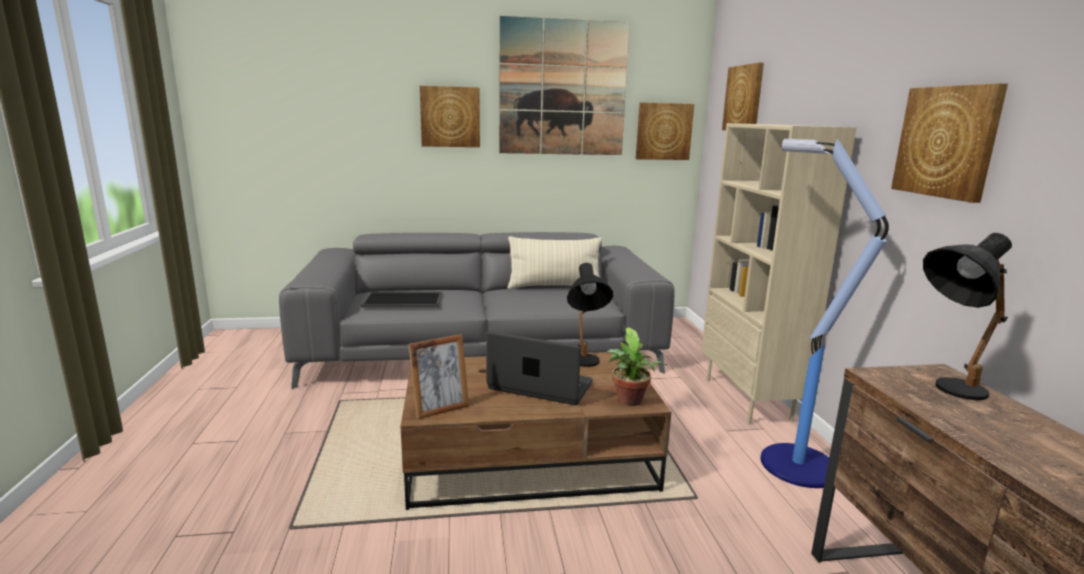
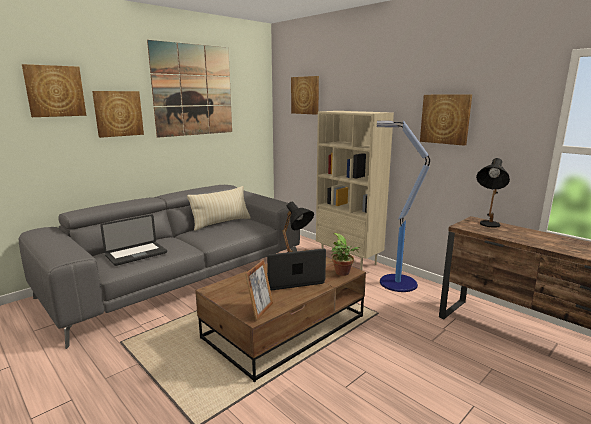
camera: 35 degrees left, 0 degrees up
tray [361,292,442,308] -> laptop [100,214,167,266]
picture [636,102,694,160] -> picture moved to [22,64,86,117]

